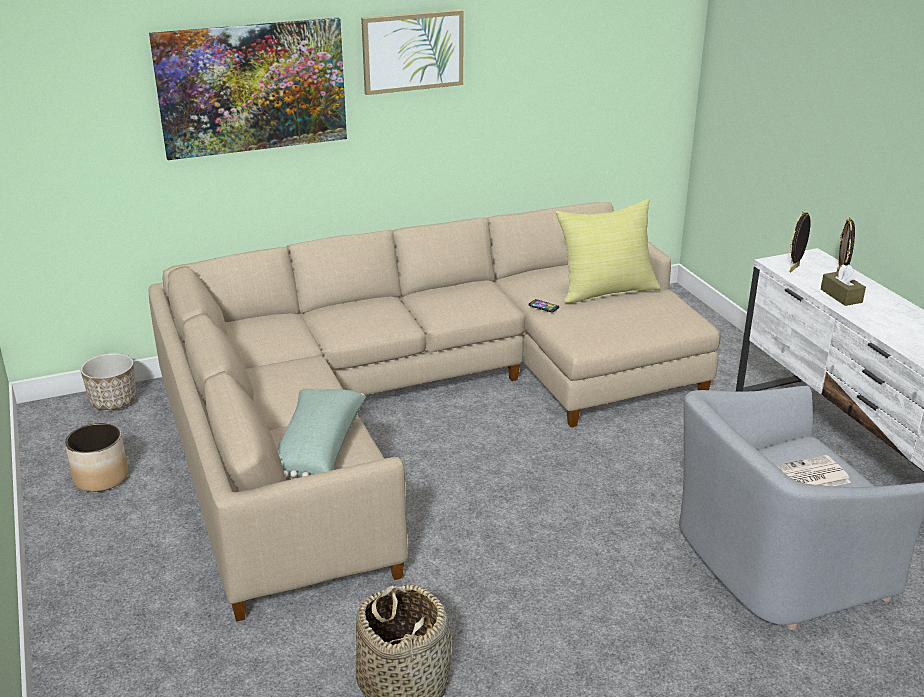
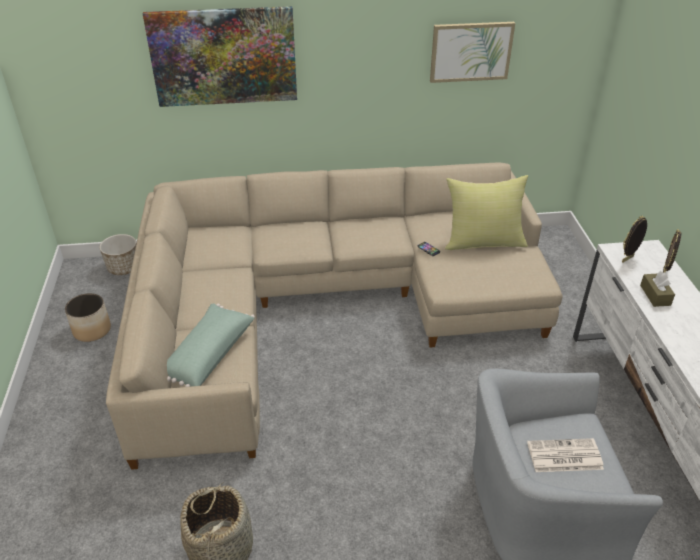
camera: 15 degrees right, 10 degrees up
picture [361,9,463,95] -> picture moved to [430,22,515,83]

